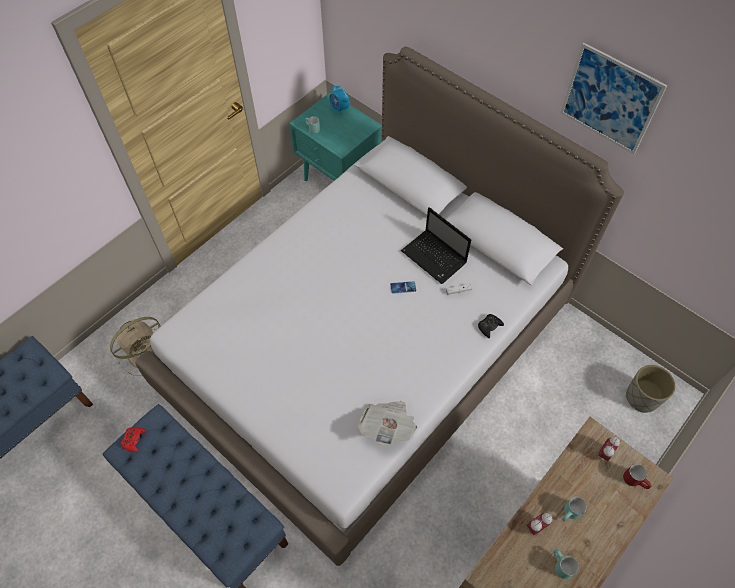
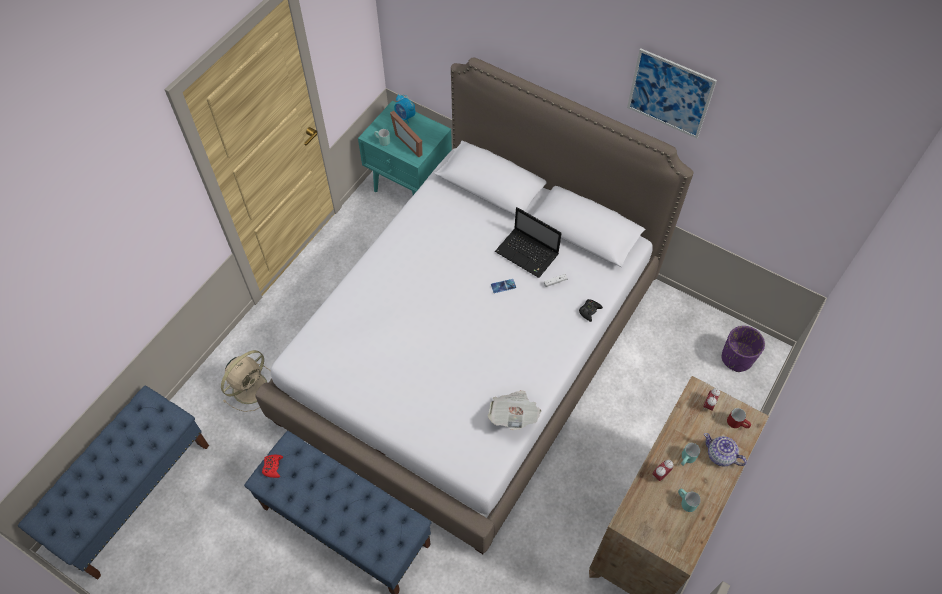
camera: 10 degrees left, 0 degrees up
grey planter [626,365,675,413] -> purple planter [722,326,765,372]
none -> picture frame [390,111,423,157]
none -> teapot [704,433,747,467]

